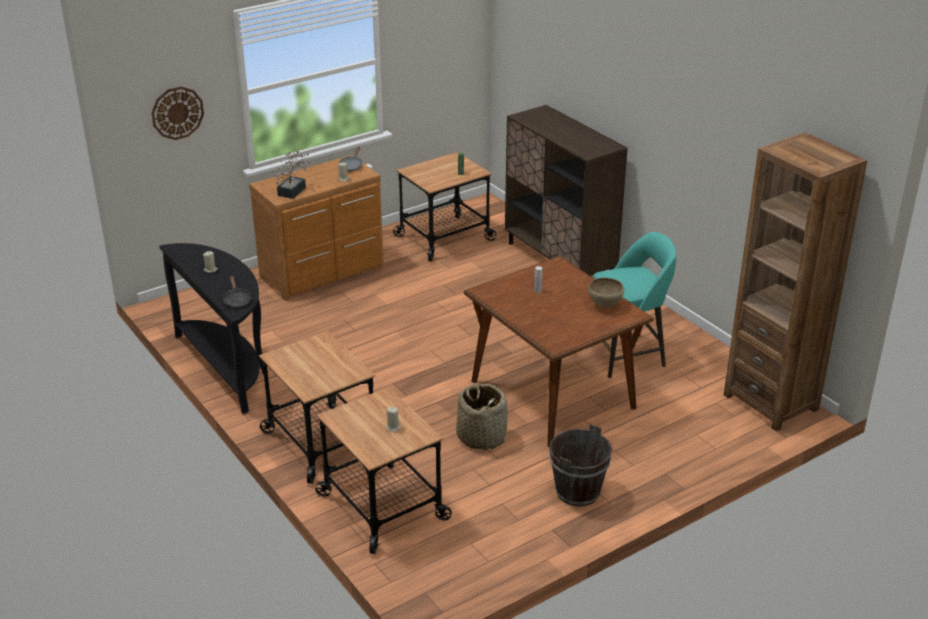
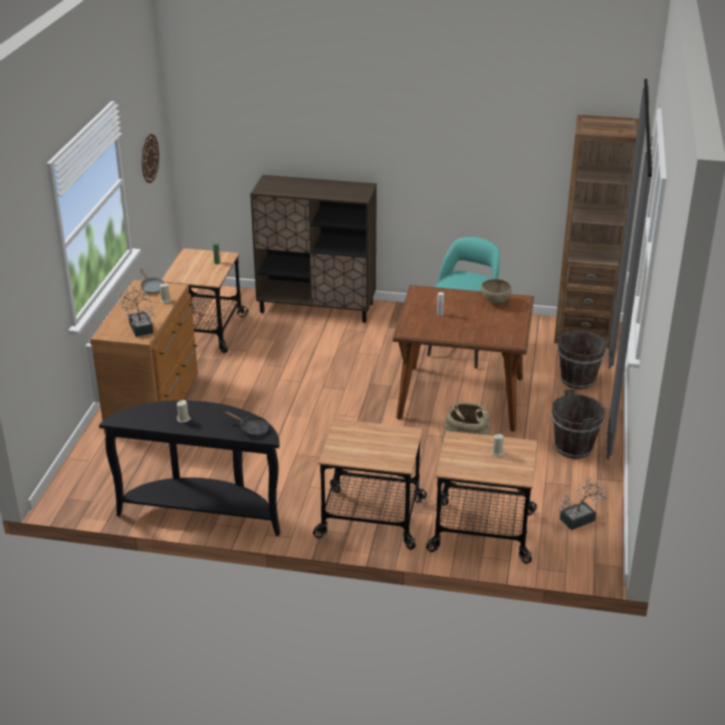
camera: 45 degrees left, 0 degrees up
wall clock [151,86,204,140] -> wall clock moved to [142,134,159,183]
none -> brown bucket [558,331,608,389]
none -> potted plant [559,477,607,530]

